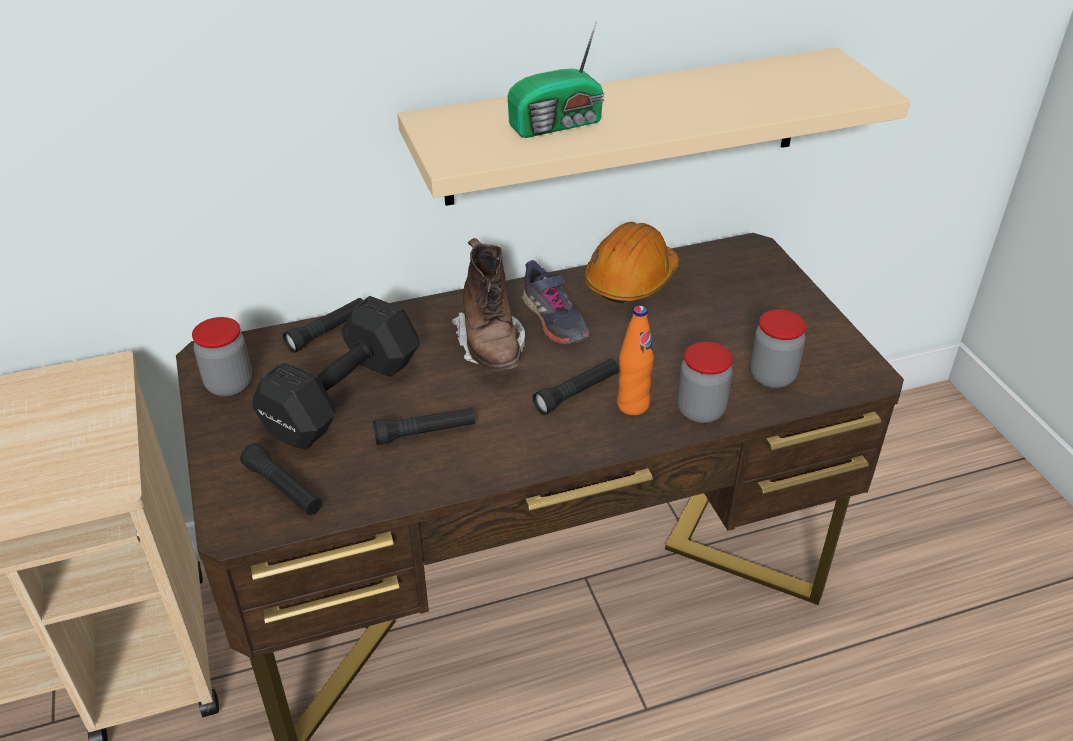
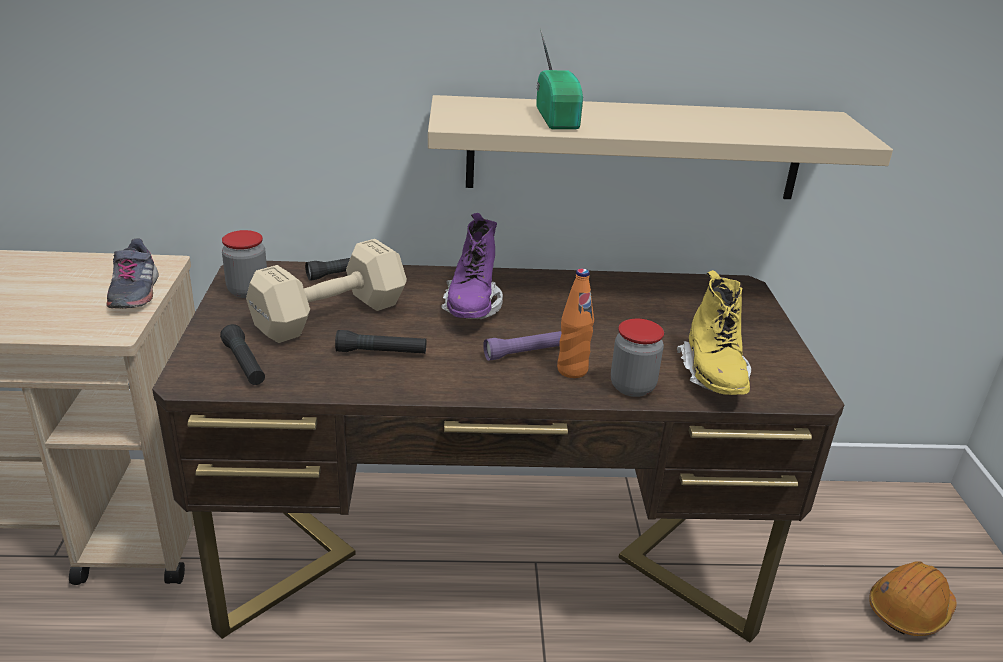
camera: 15 degrees right, 10 degrees down
black dumbbell [253,296,420,449] -> beige dumbbell [246,239,407,343]
brown boot [452,238,525,371] -> purple boot [441,213,503,319]
radio [508,22,604,138] -> radio turned 90 degrees counterclockwise [536,28,583,130]
grey shoe [522,260,589,345] -> grey shoe moved to [106,238,158,308]
black flashlight [533,359,619,415] -> purple flashlight [483,331,561,361]
orange hard hat [584,222,679,304] -> orange hard hat moved to [869,561,956,636]
jar [750,309,806,388] -> yellow boot [677,270,751,395]

